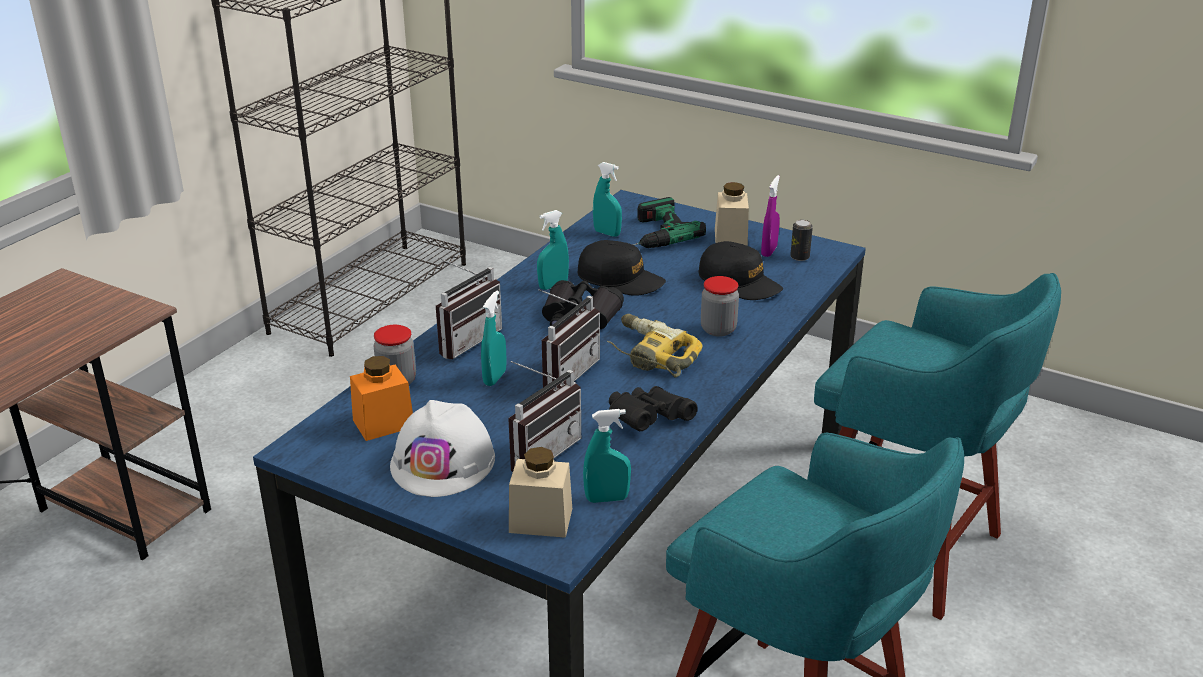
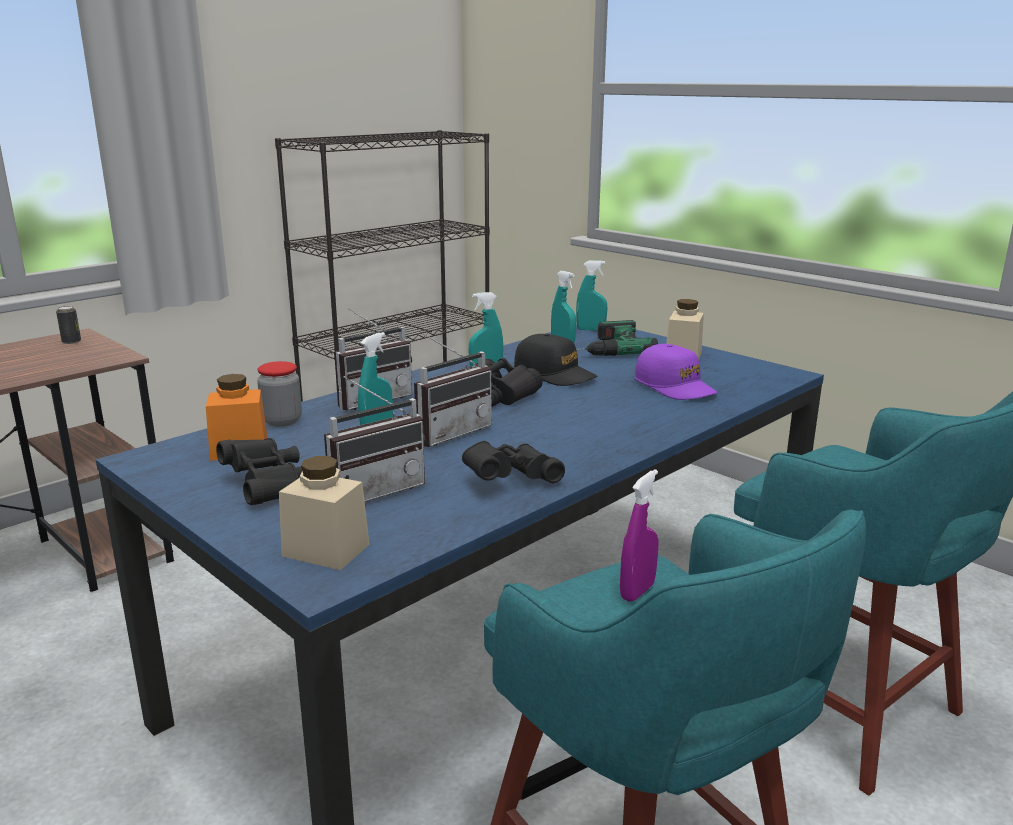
camera: 15 degrees right, 10 degrees down
white hard hat [390,400,495,497] -> black binoculars [216,438,302,505]
turquoise spray bottle [583,409,631,503] -> turquoise spray bottle moved to [576,261,607,331]
power drill [607,314,702,377] -> none
black cap [698,241,783,300] -> purple cap [635,344,718,400]
jar [701,276,739,337] -> none
purple spray bottle [761,175,780,257] -> purple spray bottle moved to [620,469,659,602]
can [790,220,813,261] -> can moved to [56,306,81,344]

